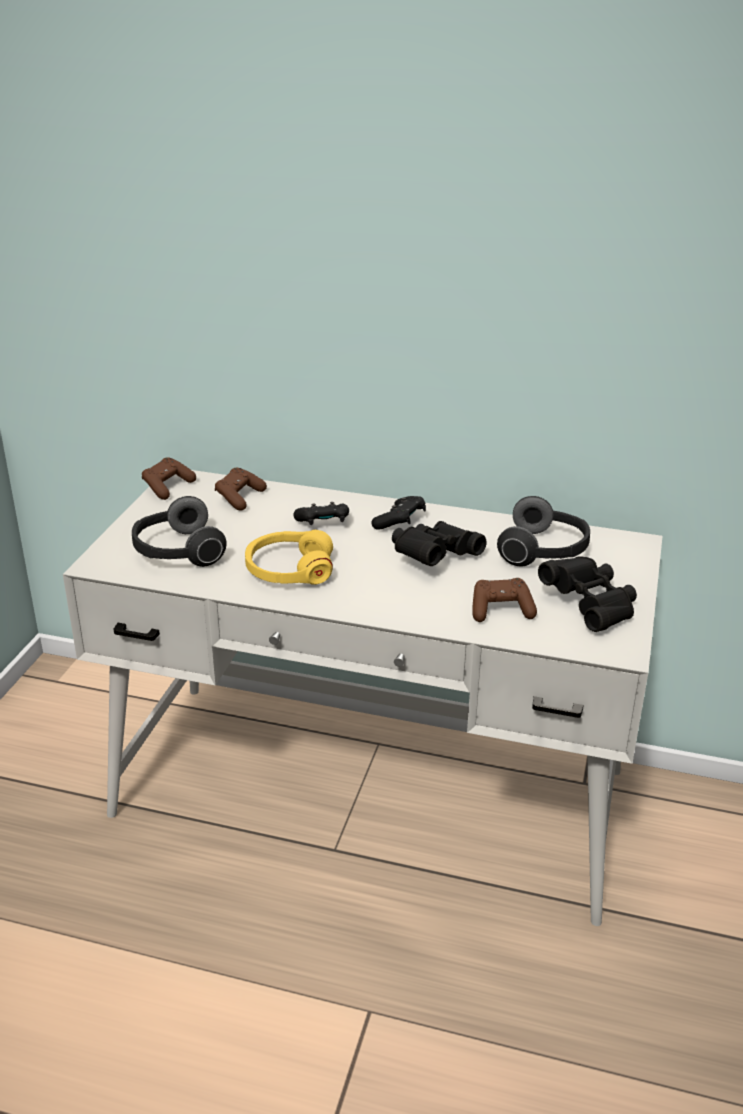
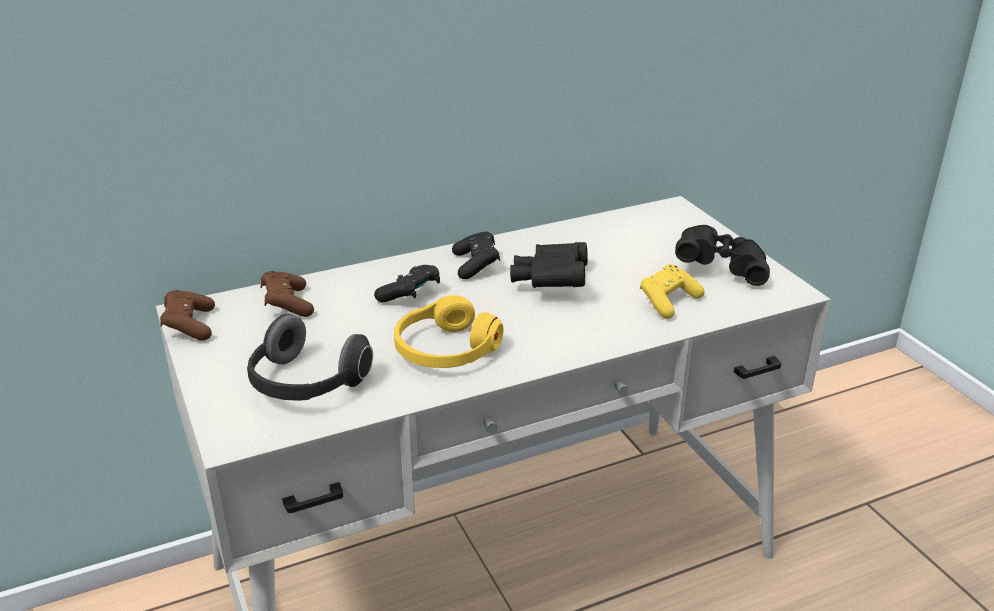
camera: 40 degrees left, 0 degrees up
brown game controller [472,578,537,622] -> yellow game controller [640,264,704,319]
headphones [497,496,590,566] -> none

